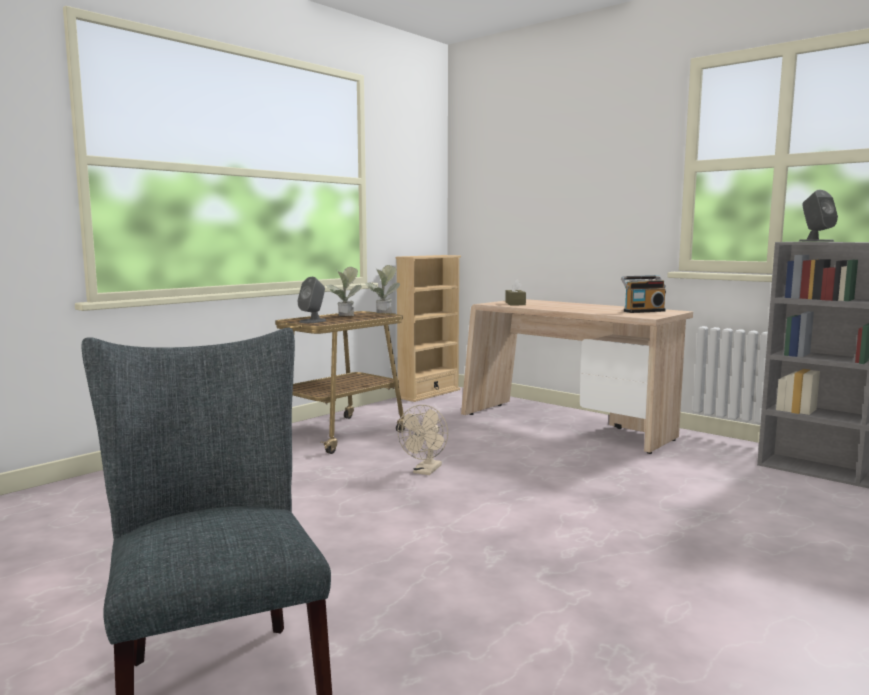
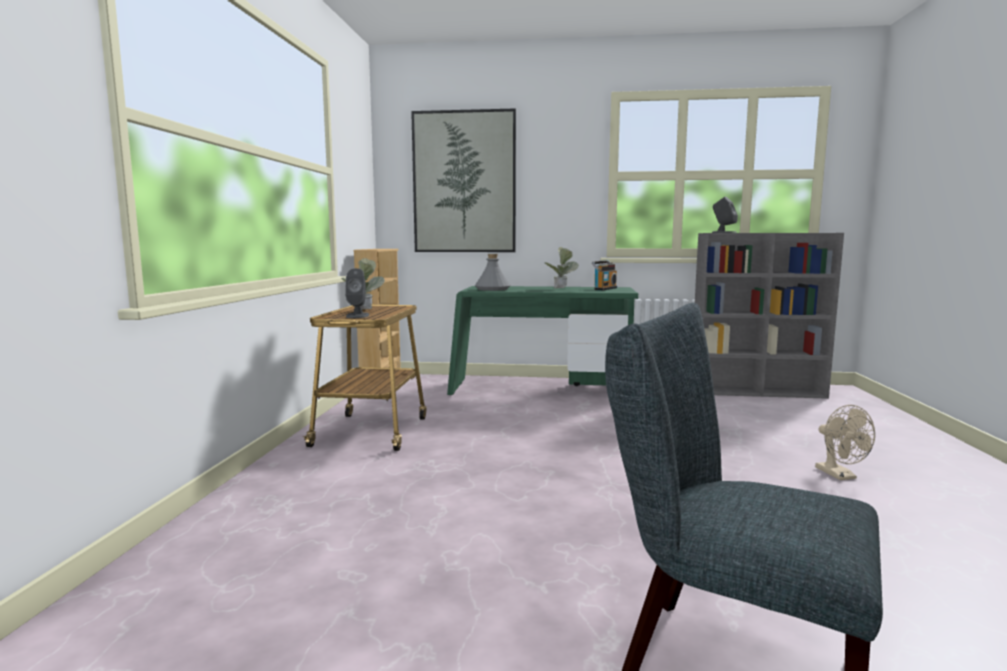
camera: 35 degrees left, 0 degrees up
potted plant [365,265,400,314] -> potted plant moved to [545,247,579,289]
beige fan [398,405,448,475] -> beige fan moved to [815,405,875,480]
beige desk [461,299,693,454] -> green desk [447,286,638,395]
brown tissue box [505,279,526,305] -> grey bottle [475,254,511,291]
none -> picture [411,109,516,252]

